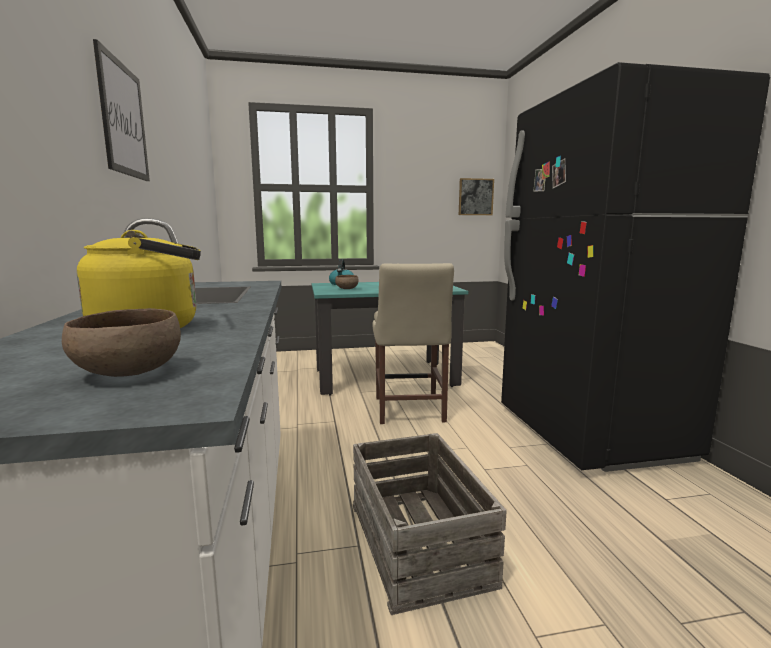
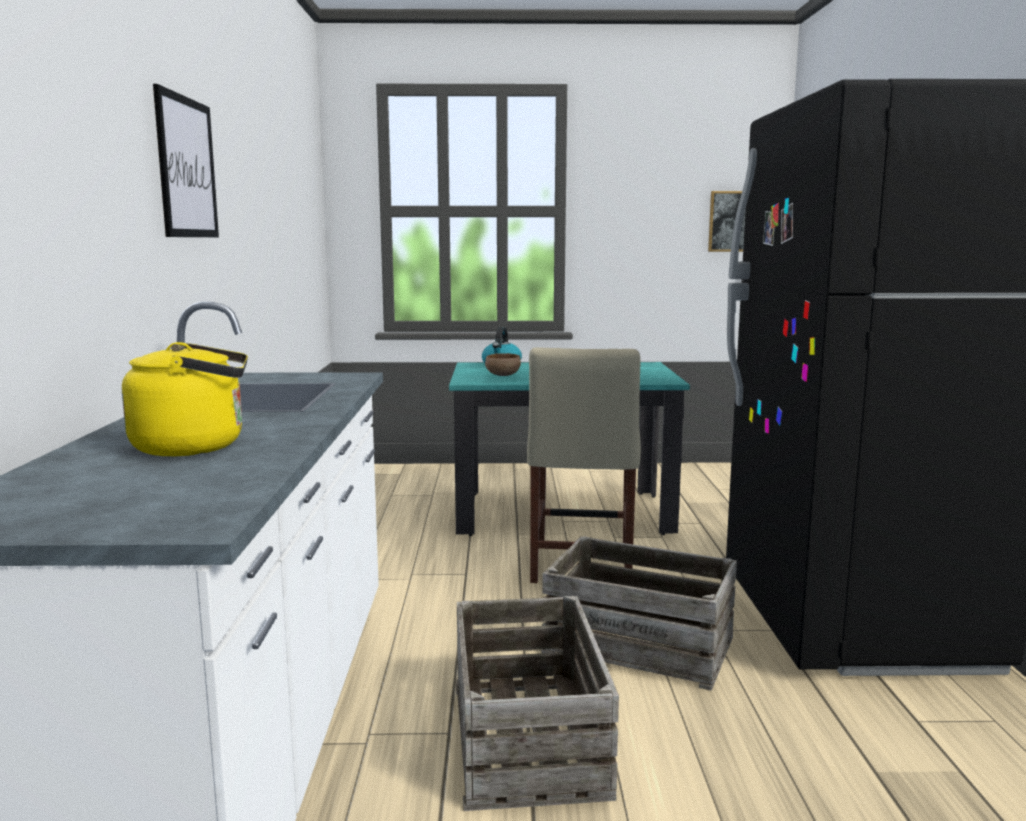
camera: 10 degrees right, 0 degrees up
brown bowl [62,308,181,377] -> none
none -> crate [542,536,737,691]

